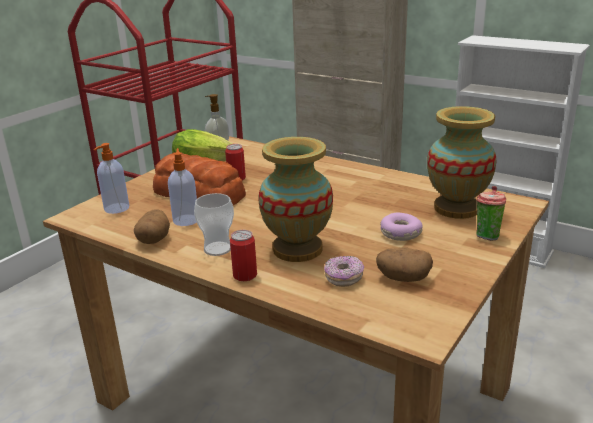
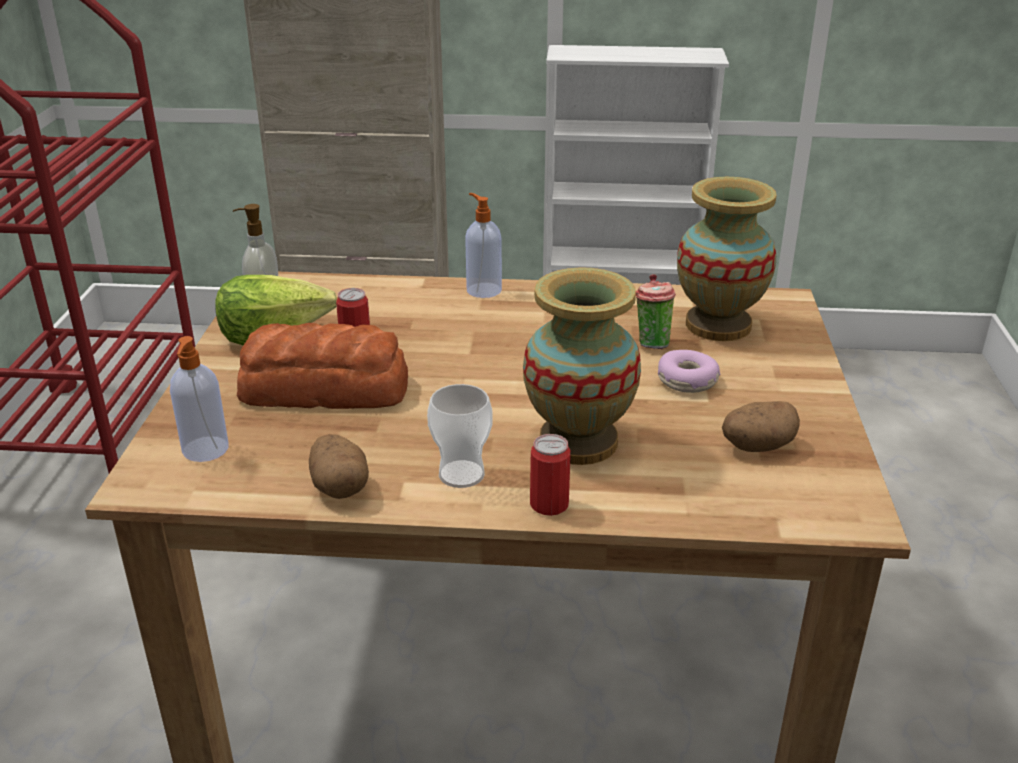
camera: 30 degrees left, 5 degrees up
soap dispenser [168,148,197,226] -> soap dispenser moved to [465,193,502,298]
donut [324,256,364,287] -> none
cup [476,186,506,241] -> cup moved to [636,274,676,349]

